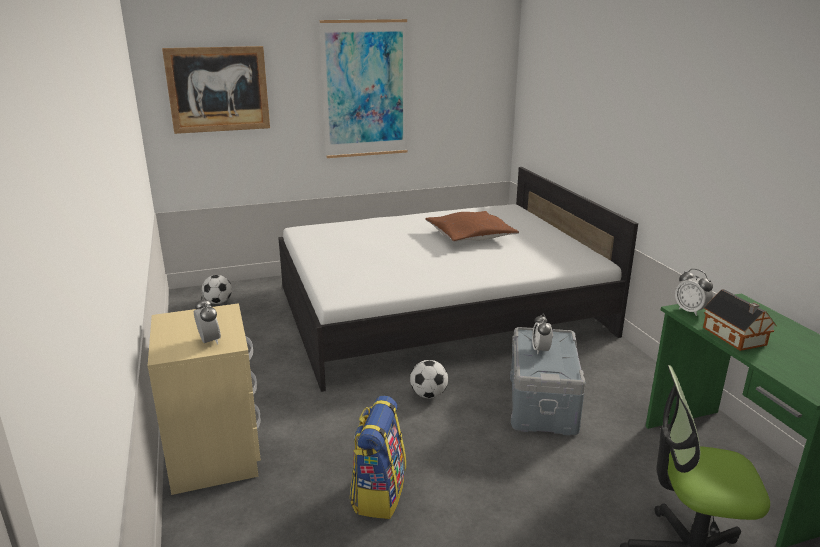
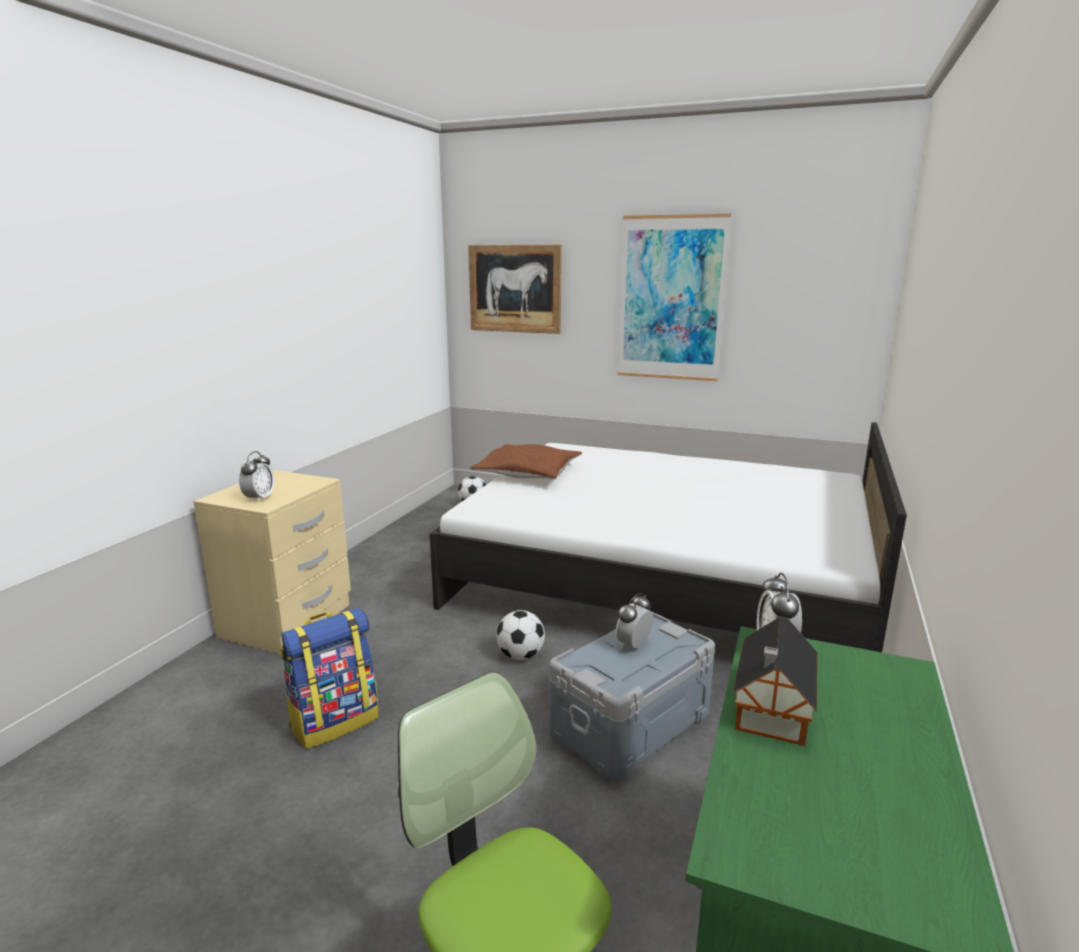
camera: 40 degrees right, 5 degrees down
brown pillow [426,211,519,242] -> brown pillow moved to [470,444,582,479]

